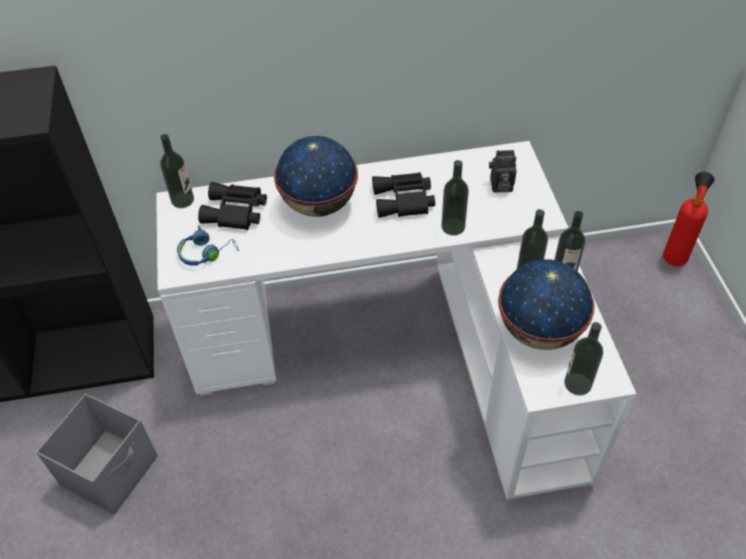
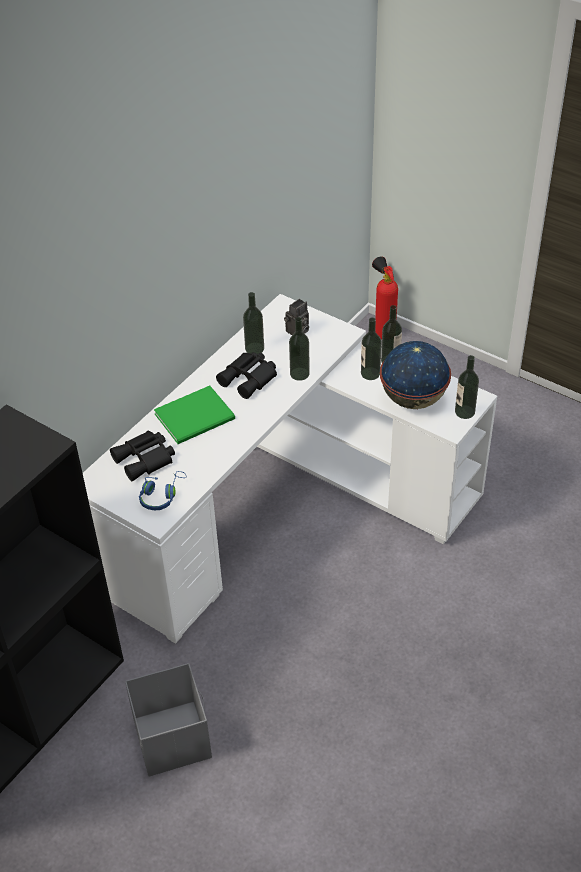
camera: 45 degrees left, 5 degrees down
bottle [160,134,194,208] -> bottle moved to [243,292,264,355]
globe [274,136,358,217] -> green book [154,386,235,444]

